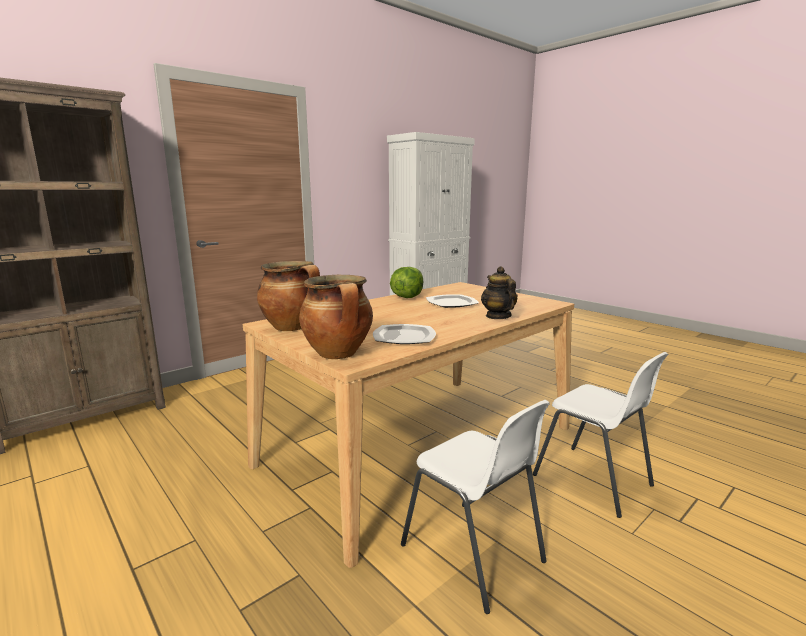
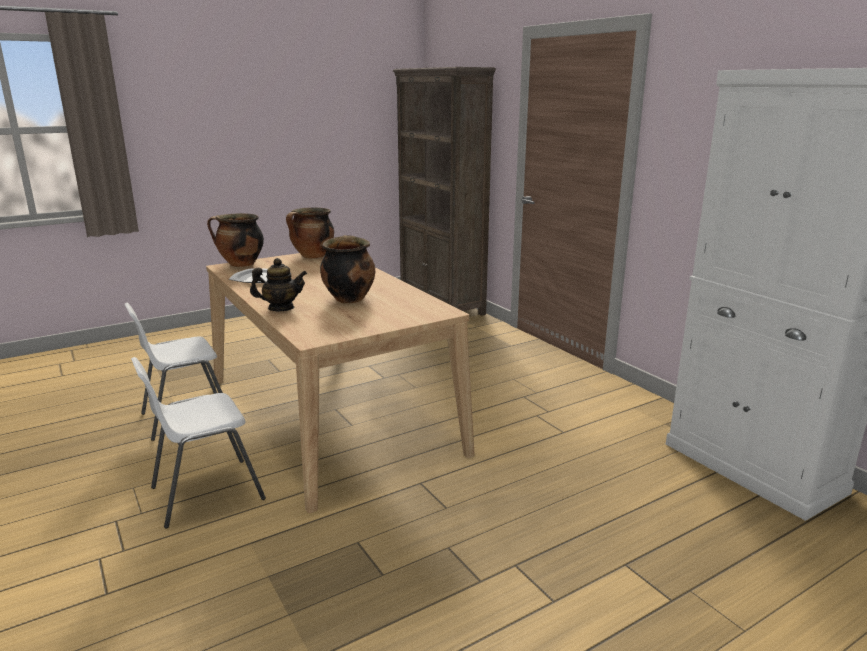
camera: 100 degrees right, 5 degrees up
lettuce [390,267,423,298] -> none
plate [426,294,479,308] -> cooking pot [320,235,375,304]

